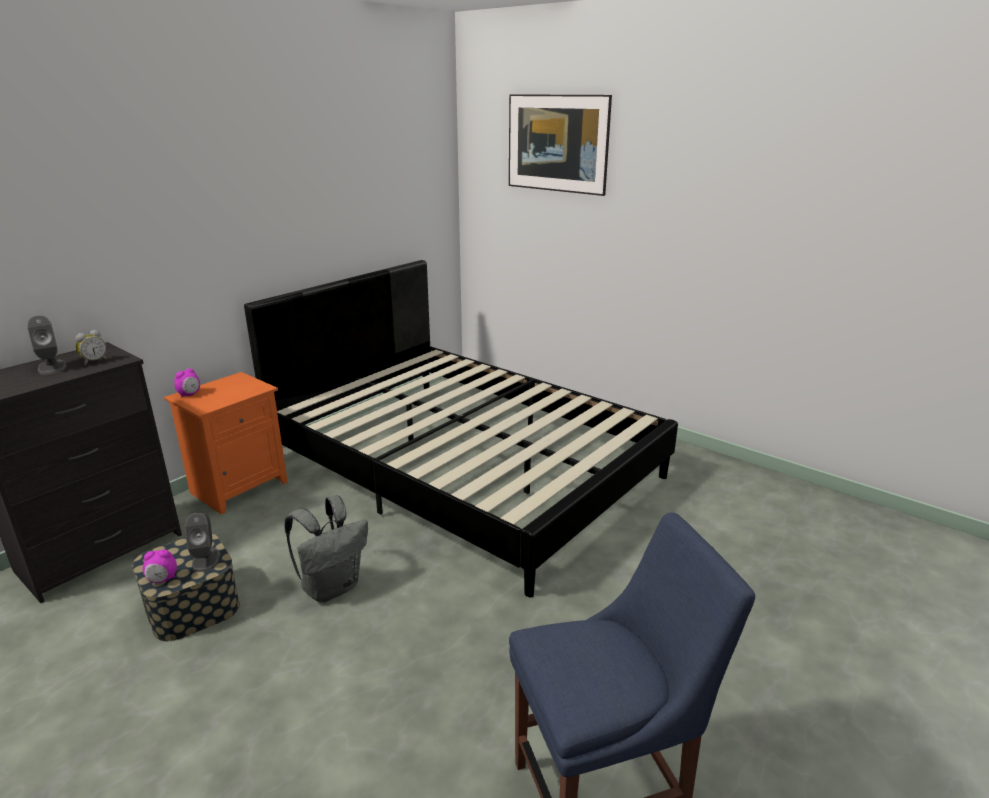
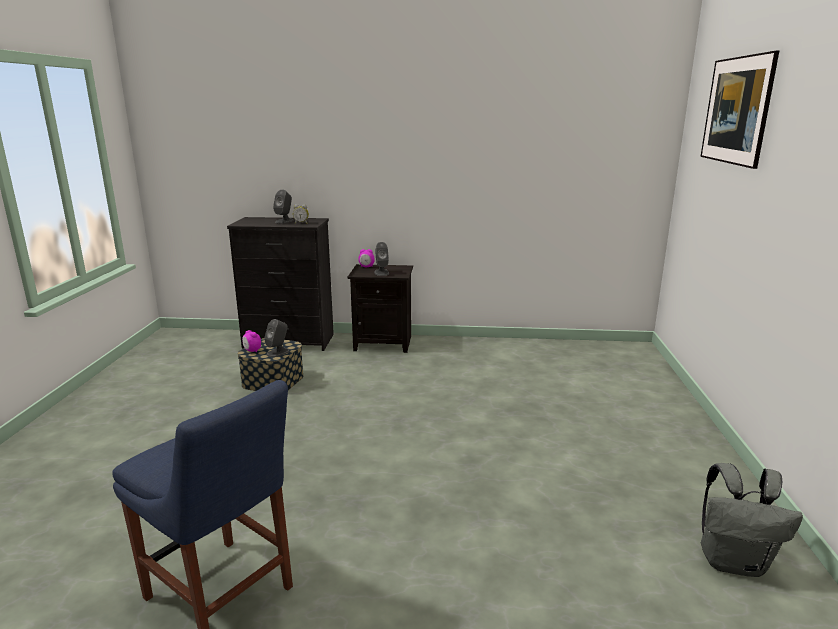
camera: 55 degrees right, 5 degrees down
orange nightstand [164,372,288,514] -> black nightstand [348,264,413,353]
black bed [244,260,678,597] -> none
grey backpack [285,495,368,602] -> grey backpack moved to [701,463,803,577]
none -> grey speaker [374,242,389,276]

